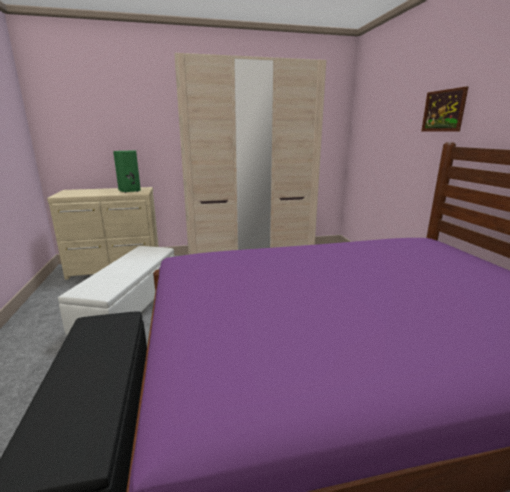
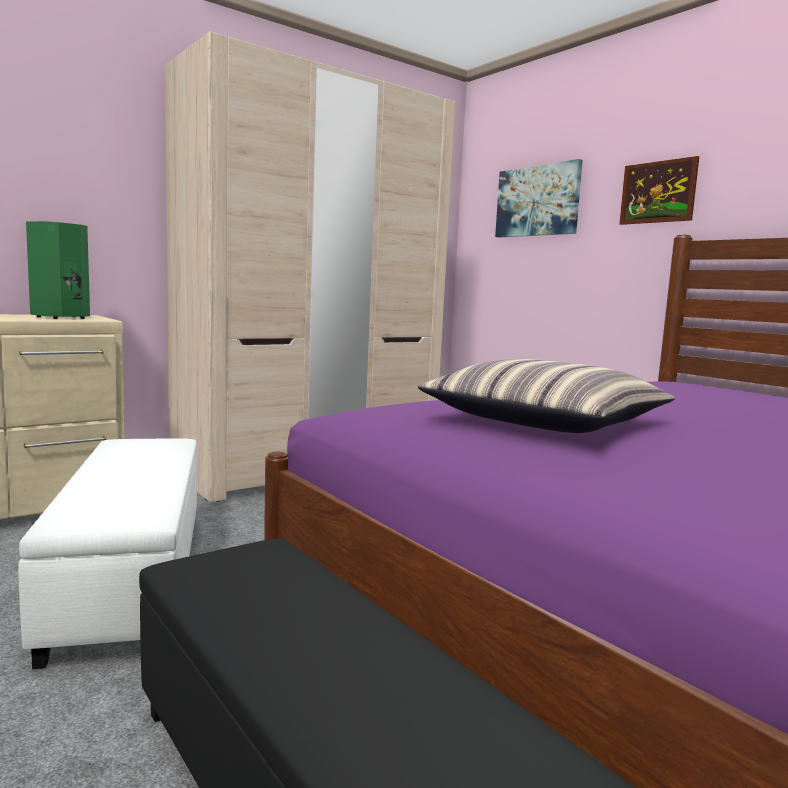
camera: 25 degrees left, 10 degrees down
none -> pillow [418,359,675,433]
none -> picture [495,159,583,238]

